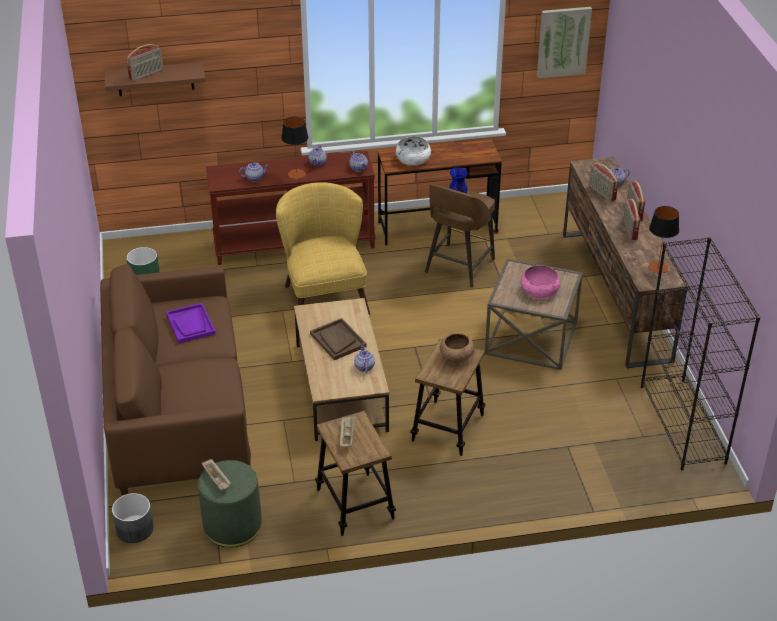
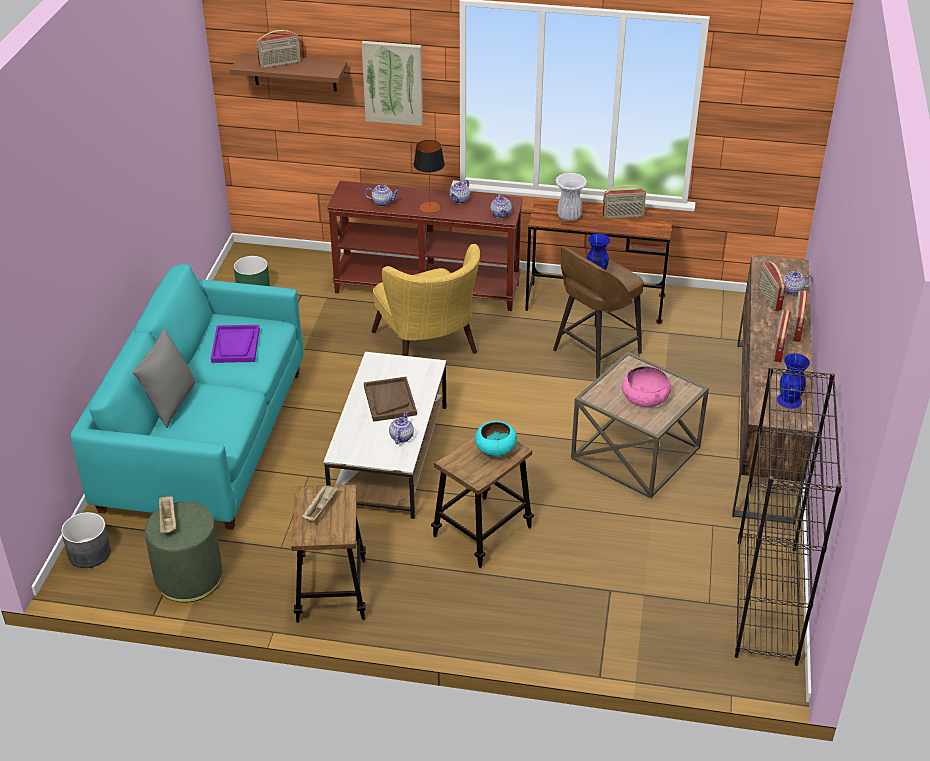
camera: 20 degrees right, 0 degrees up
brown sofa [100,264,251,495] -> turquoise sofa [71,264,304,530]
yellow armchair [276,182,370,315] -> yellow armchair turned 150 degrees clockwise [371,244,480,356]
brown coffee table [294,298,389,441] -> white coffee table [324,352,446,519]
white bowl [395,136,431,165] -> white vase [555,173,587,221]
brown bowl [440,333,474,363] -> turquoise bowl [475,421,517,457]
picture [537,7,592,78] -> picture moved to [362,41,423,126]
table lamp [648,206,679,273] -> blue vase [777,354,810,409]
none -> grey pillow [132,330,195,428]
none -> radio [603,185,646,219]

